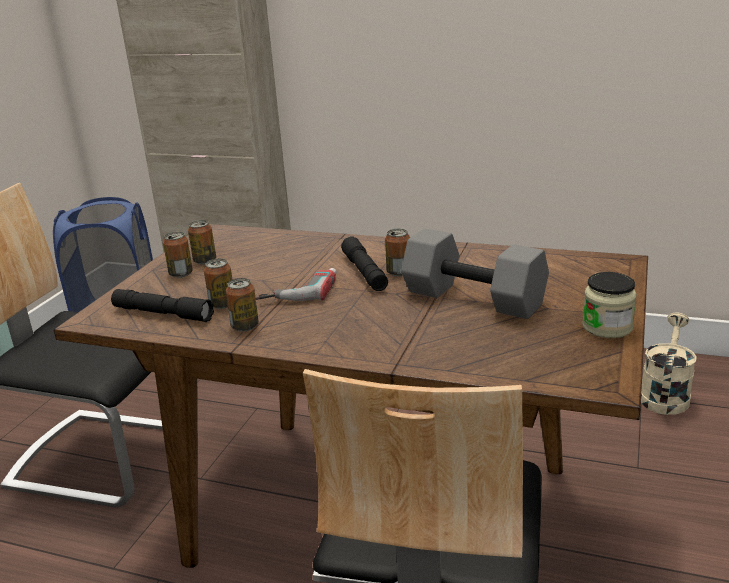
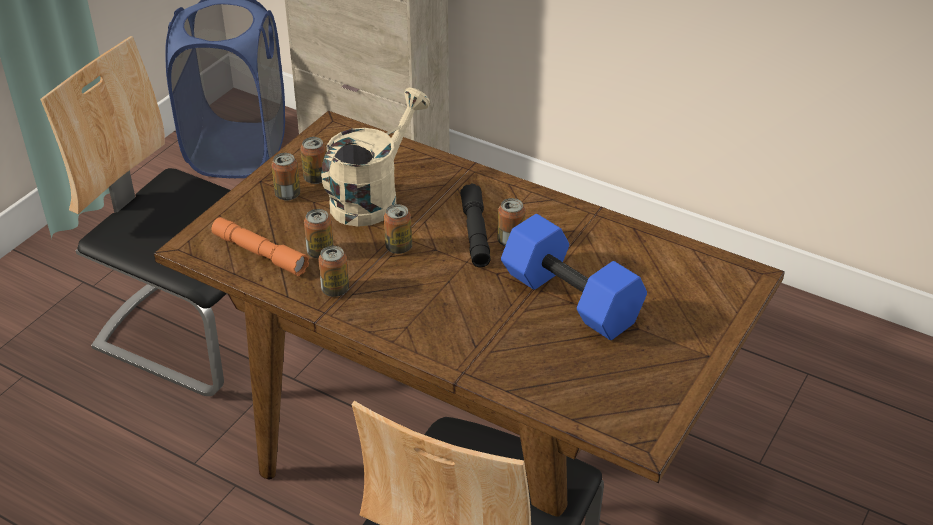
camera: 10 degrees right, 15 degrees up
black flashlight [111,289,214,322] -> orange flashlight [212,217,309,276]
power drill [256,268,337,301] -> can [384,204,412,254]
grey dumbbell [401,228,549,319] -> blue dumbbell [501,214,647,340]
jar [582,272,637,338] -> none
beige watering can [641,313,697,415] -> beige watering can moved to [321,88,430,227]

